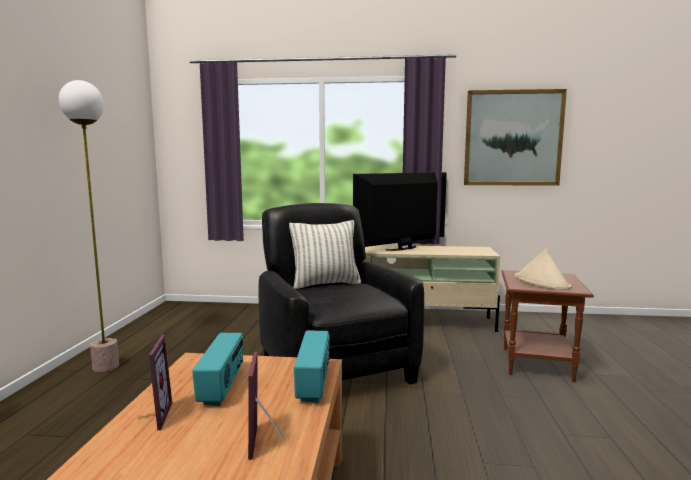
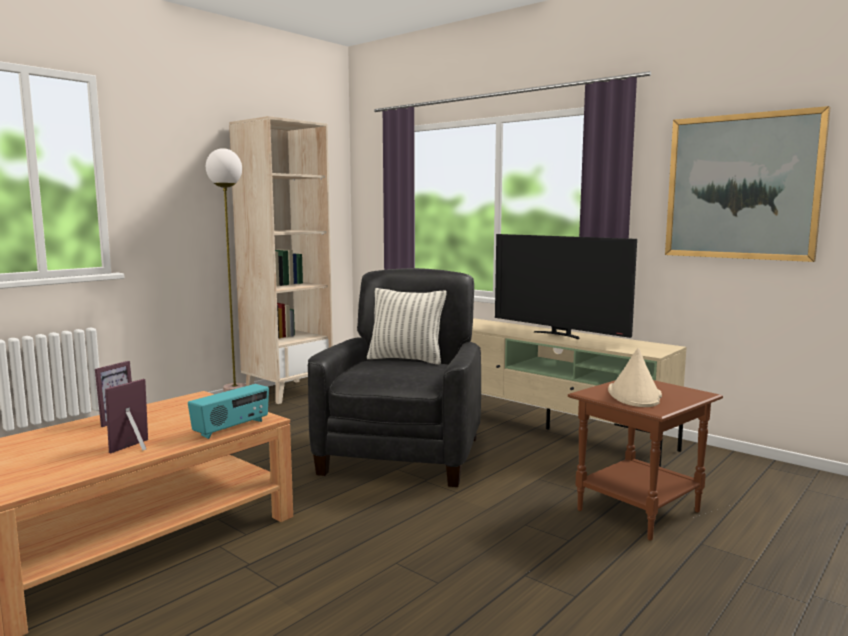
camera: 35 degrees right, 0 degrees up
radio [192,333,243,406] -> none
television [353,172,447,251] -> television turned 135 degrees counterclockwise [495,234,637,339]
none -> beige bookcase [229,116,333,404]

